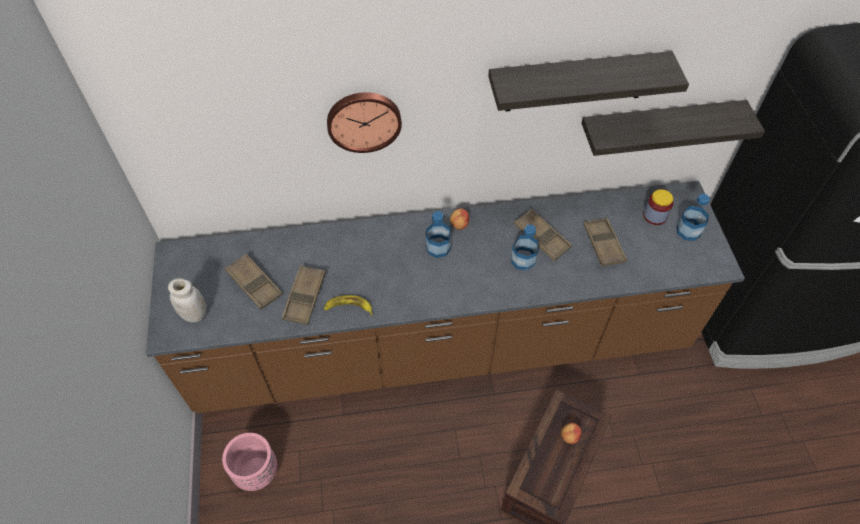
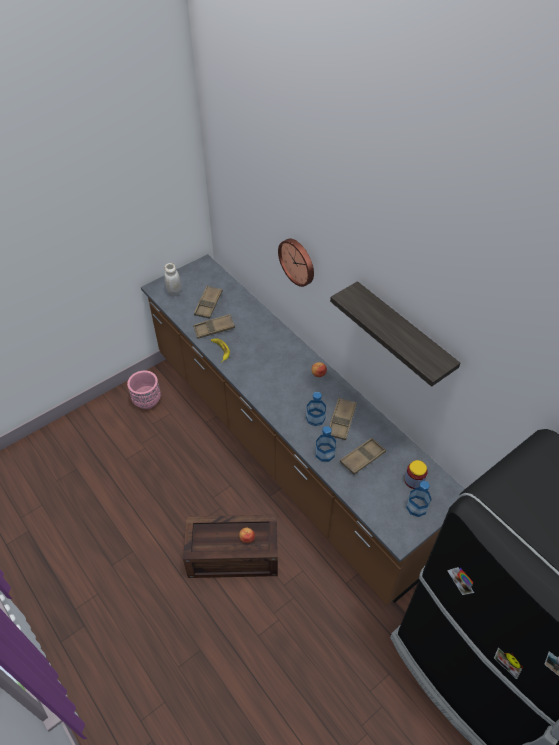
camera: 60 degrees right, 5 degrees down
bottle [426,211,451,258] -> bottle moved to [316,426,336,462]
shelf [581,100,765,156] -> none

